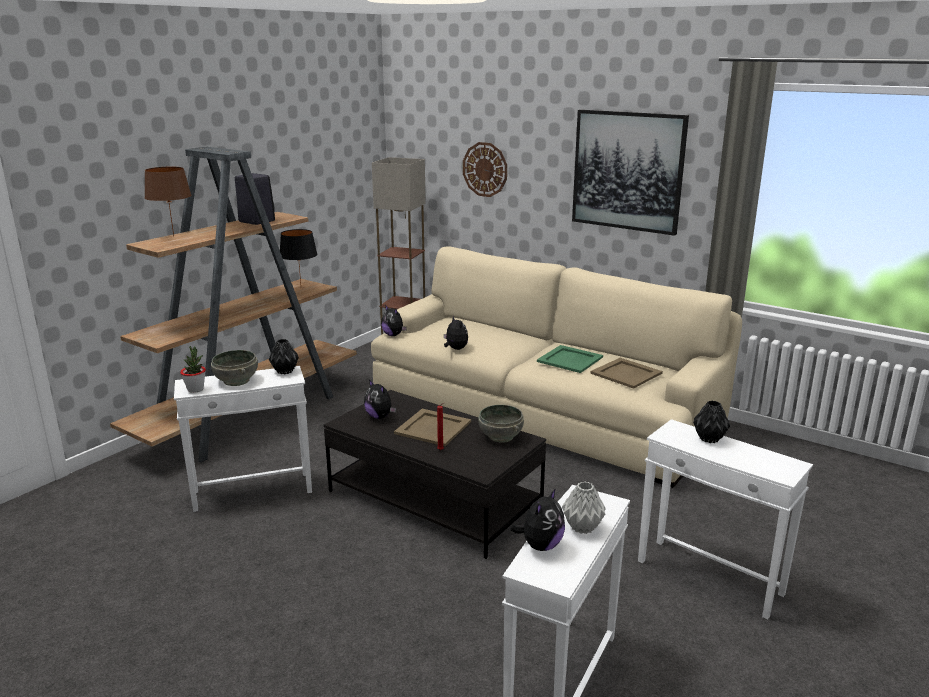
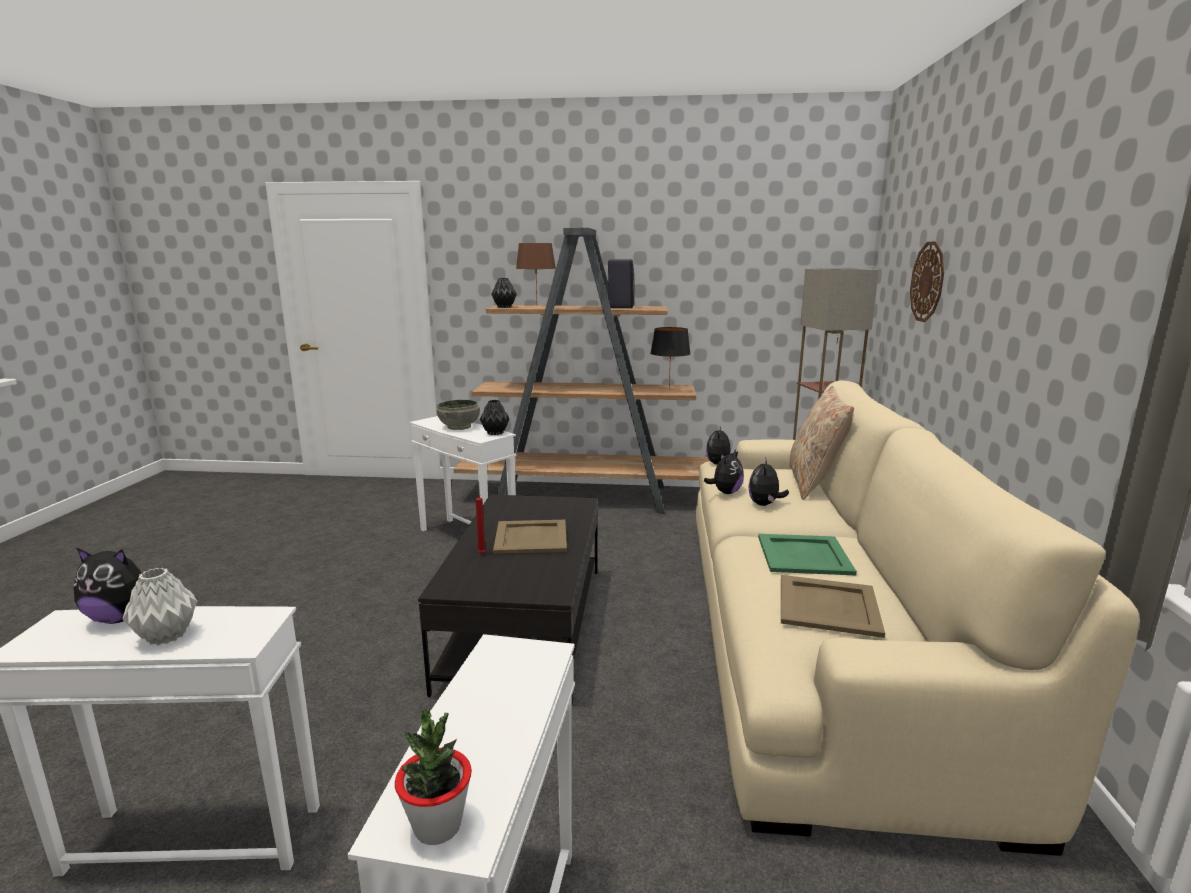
camera: 60 degrees right, 5 degrees down
potted plant [180,346,206,393] -> potted plant moved to [395,708,472,845]
plush toy [364,379,396,419] -> plush toy moved to [748,457,789,506]
grey bowl [478,405,524,443] -> none
picture [572,110,689,236] -> none
black vase [693,401,730,443] -> black vase moved to [491,278,517,308]
none -> beige pillow [789,386,854,500]

